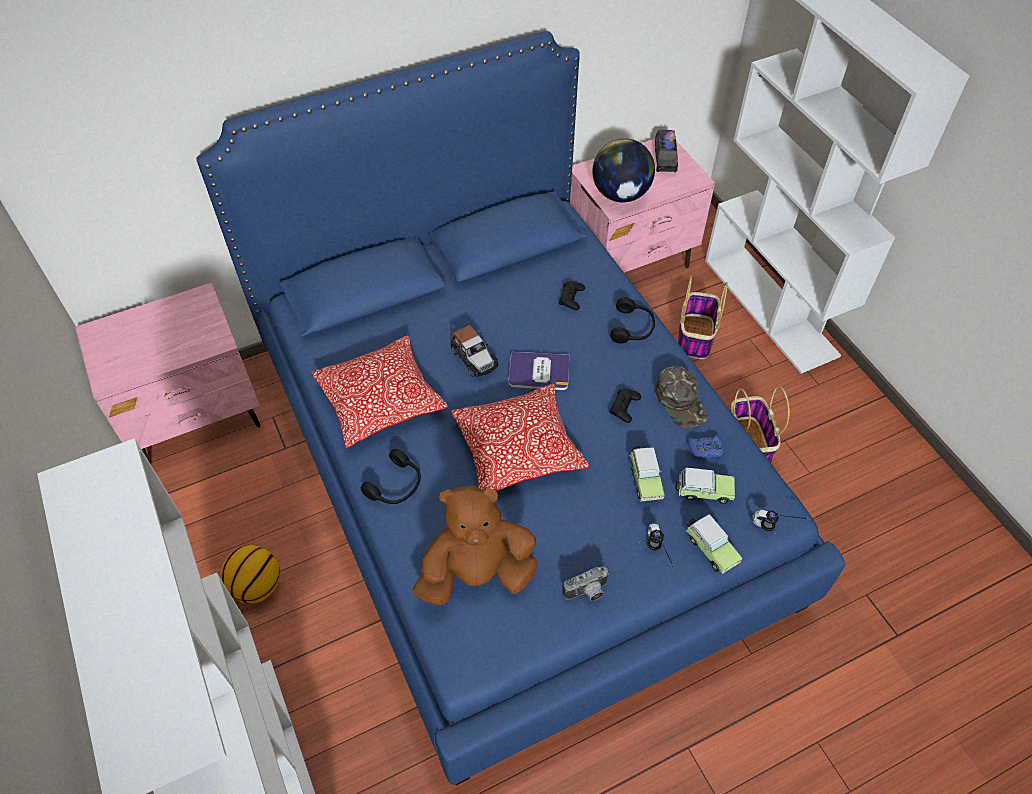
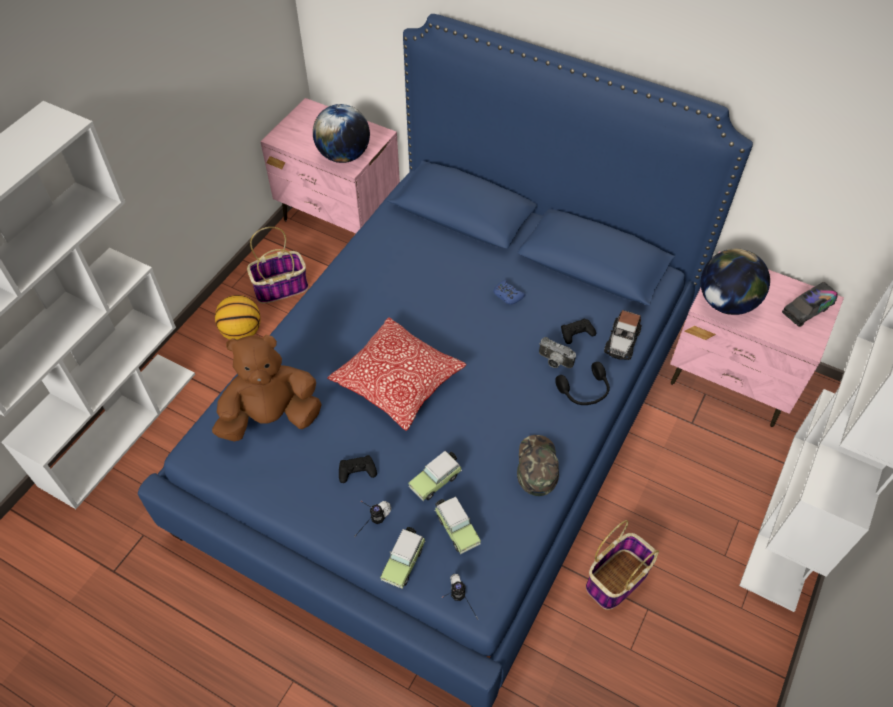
camera: 55 degrees right, 0 degrees up
pillow [311,335,448,448] -> none
black headphones [361,449,421,504] -> none
brown plush toy [412,485,538,605] -> brown plush toy turned 60 degrees counterclockwise [212,335,322,442]
toy car [451,325,499,377] -> toy car moved to [604,310,642,360]
book [508,352,569,390] -> none
camera [563,566,609,601] -> camera moved to [539,337,576,368]
black game controller [609,388,641,423] -> black game controller moved to [339,455,377,483]
green cap [655,366,708,428] -> green cap turned 150 degrees clockwise [517,435,559,496]
basket [678,275,728,359] -> basket moved to [247,227,309,303]
blue game controller [687,434,724,459] -> blue game controller moved to [493,280,525,305]
none -> globe [313,104,370,163]

